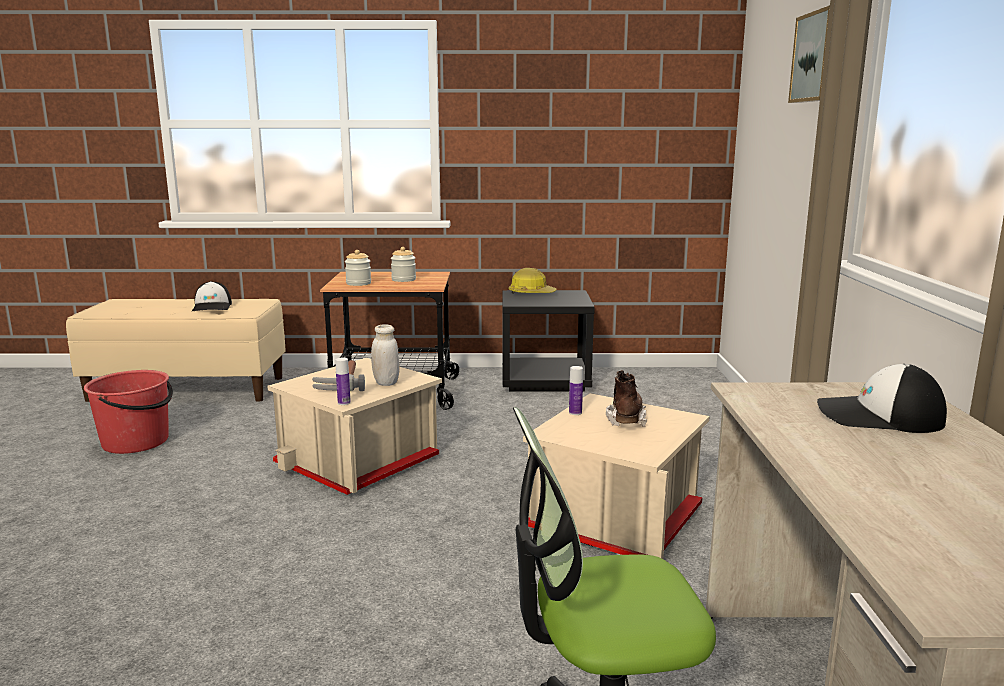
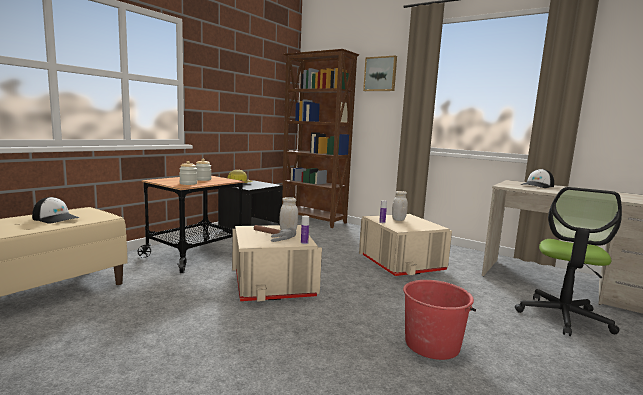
camera: 55 degrees left, 5 degrees down
red bucket [84,370,173,454] -> red bucket moved to [403,280,476,360]
brown boot [606,370,647,427] -> white jar [392,191,408,221]
none -> brown bookcase [282,49,359,228]

